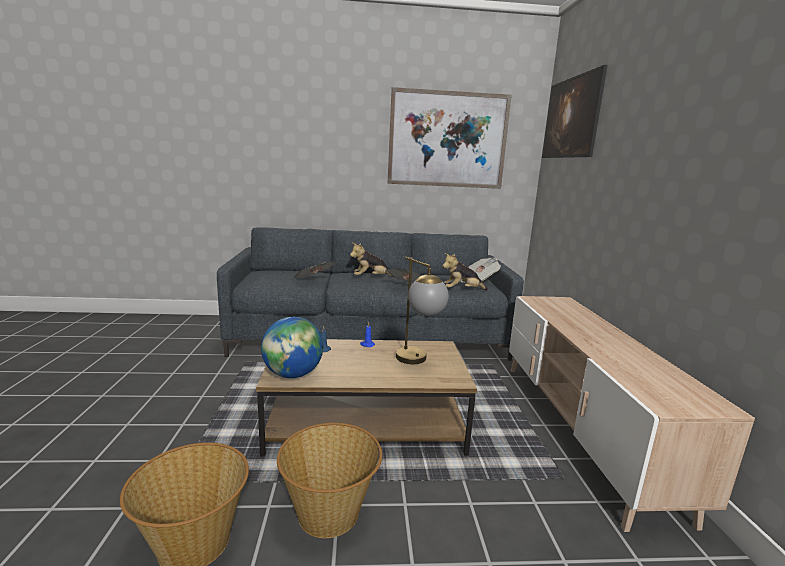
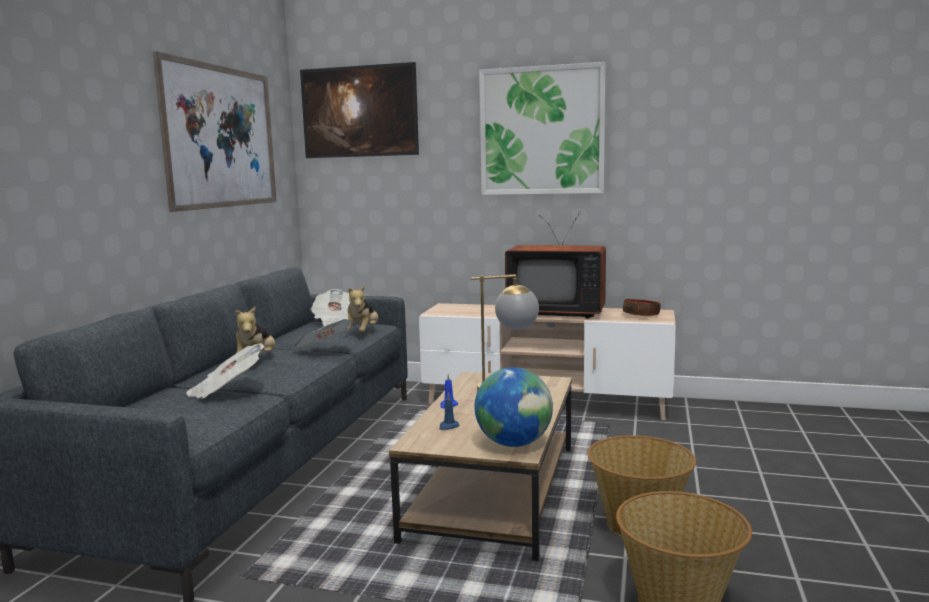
camera: 70 degrees left, 5 degrees down
none -> picture [479,62,606,195]
none -> television [505,212,606,318]
none -> bowl [623,299,661,316]

